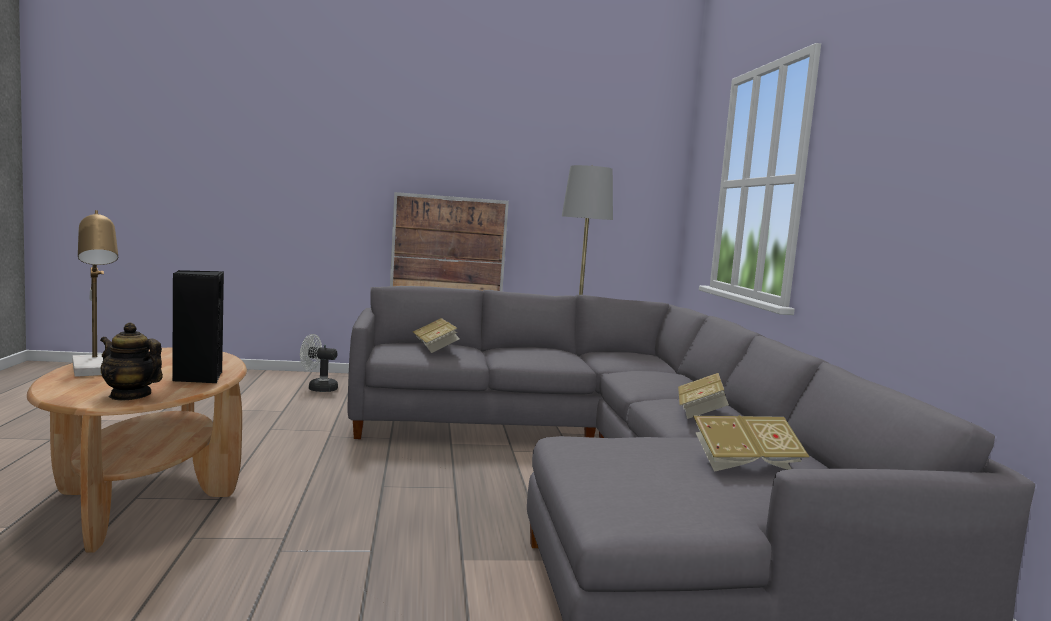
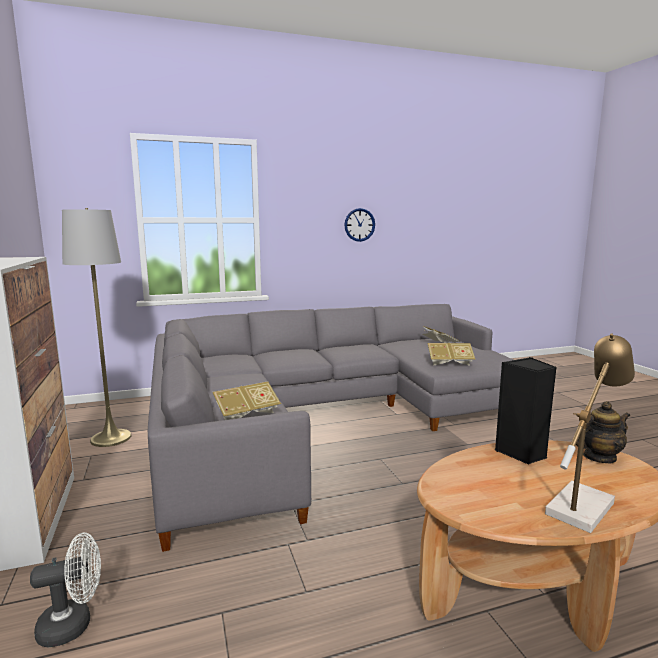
camera: 100 degrees left, 5 degrees up
teapot [100,323,163,400] -> teapot turned 120 degrees counterclockwise [576,401,630,463]
white fan [300,334,338,392] -> white fan turned 105 degrees counterclockwise [30,533,101,647]
book [678,373,729,419] -> book moved to [428,343,475,366]
none -> wall clock [344,208,375,242]

